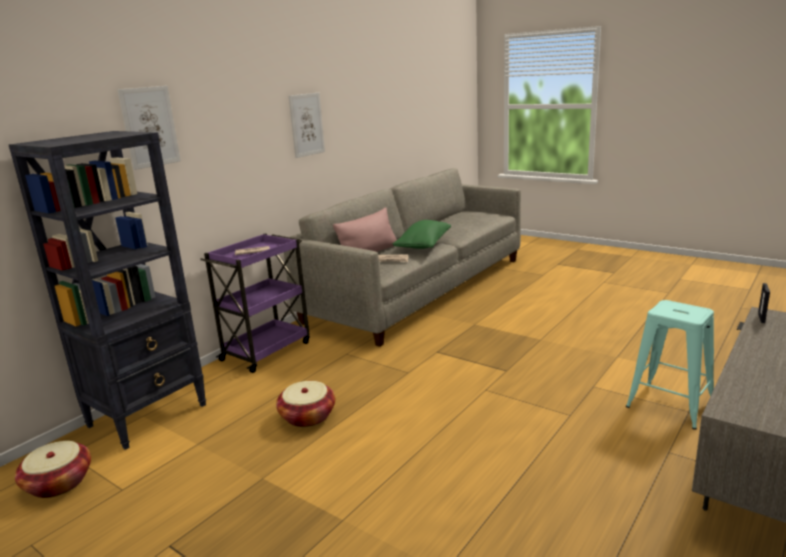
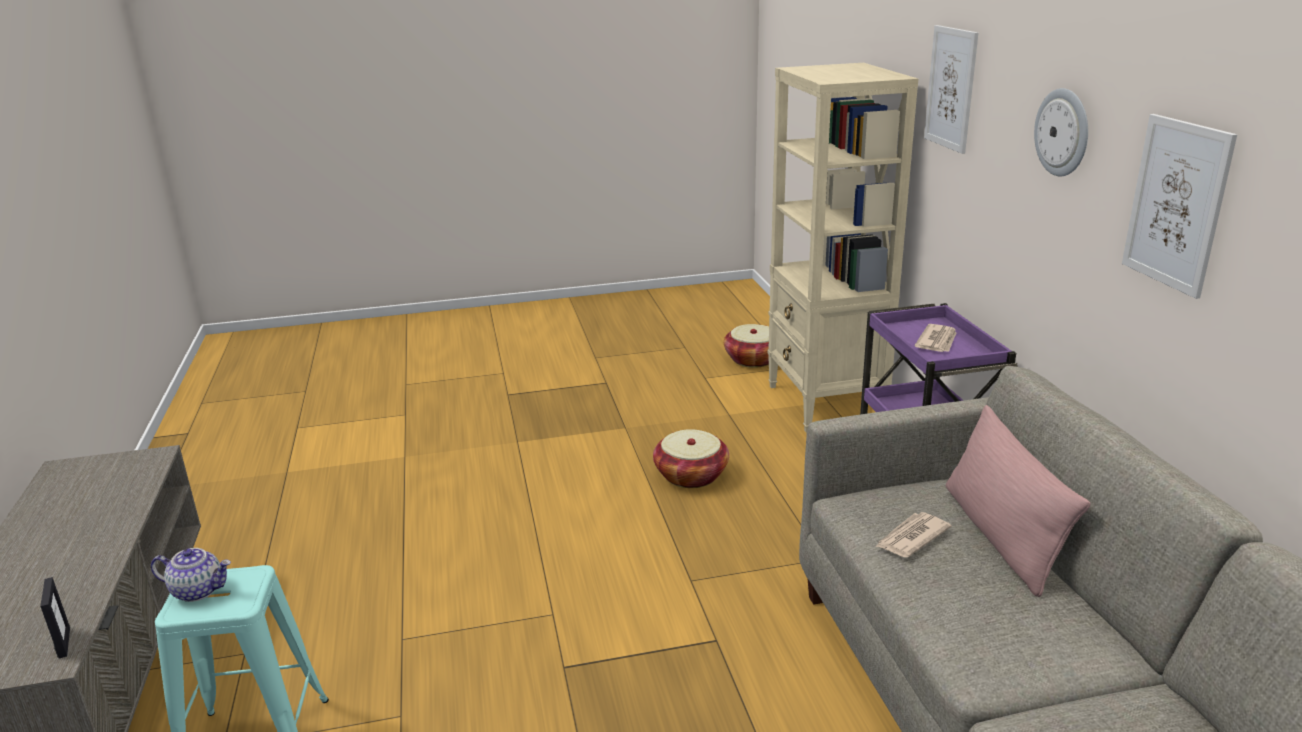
camera: 130 degrees right, 5 degrees up
black bookcase [9,131,206,450] -> beige bookcase [767,63,918,433]
green pillow [393,220,451,249] -> none
none -> teapot [151,548,231,602]
none -> wall clock [1034,88,1088,177]

